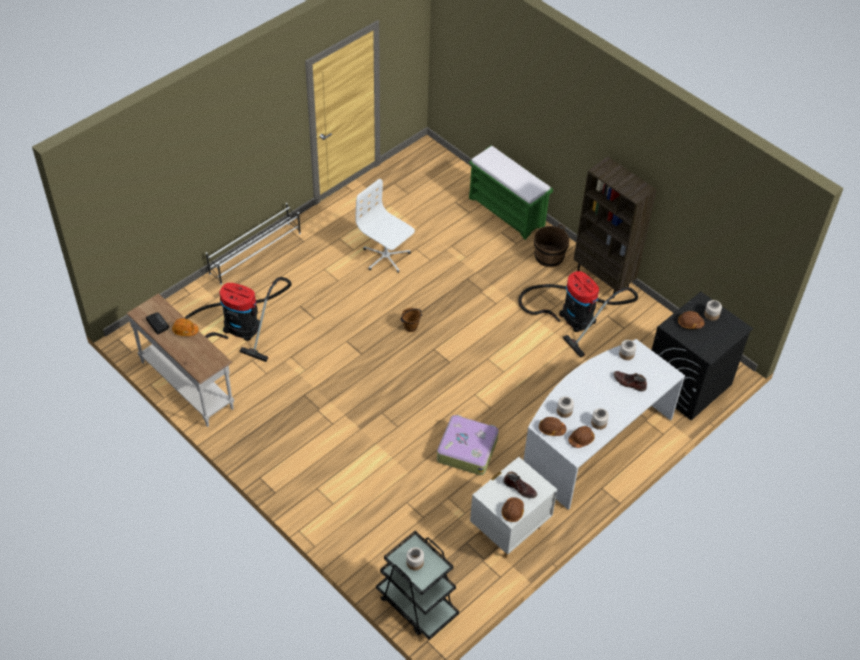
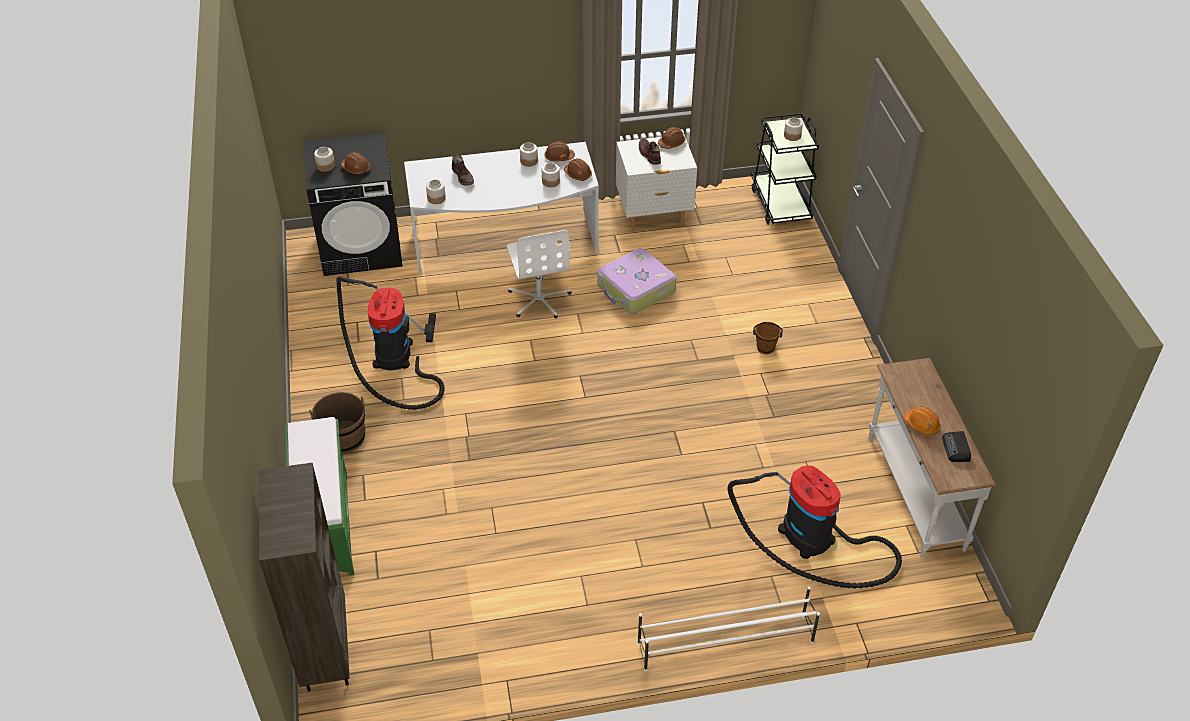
camera: 145 degrees left, 5 degrees down
white office chair [356,179,415,273] -> white office chair moved to [507,230,571,319]
brown bucket [400,308,422,332] -> brown bucket moved to [753,322,783,354]
brown bookcase [573,157,657,298] -> brown bookcase moved to [259,463,349,692]

